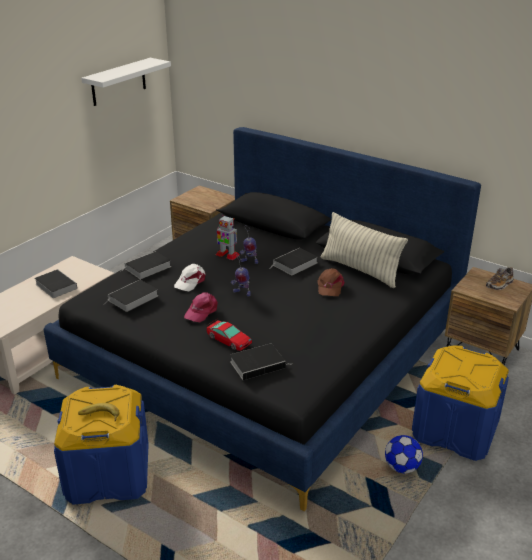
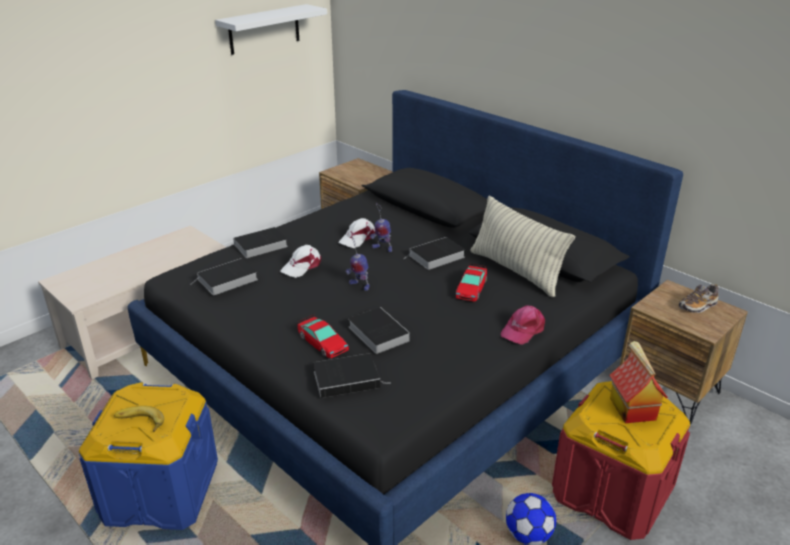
camera: 10 degrees right, 0 degrees up
book [34,269,77,298] -> book moved to [348,307,410,354]
pink cap [184,292,218,322] -> pink cap moved to [501,305,545,345]
toy robot [216,215,240,260] -> white cap [339,218,376,248]
brown cap [318,268,345,296] -> toy car [456,264,487,302]
blue storage box [412,346,509,461] -> red storage box [552,381,690,540]
none -> toy house [609,341,668,423]

